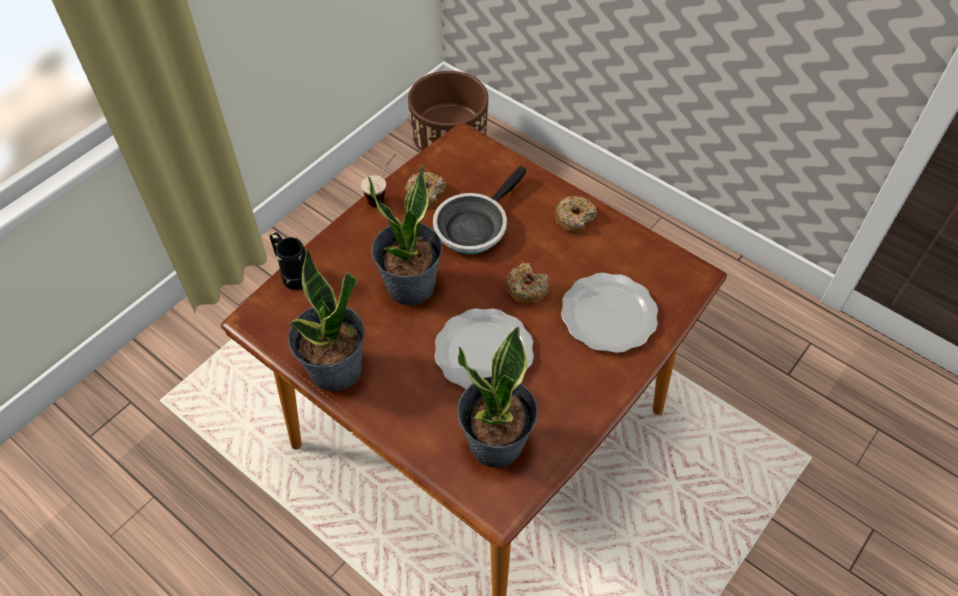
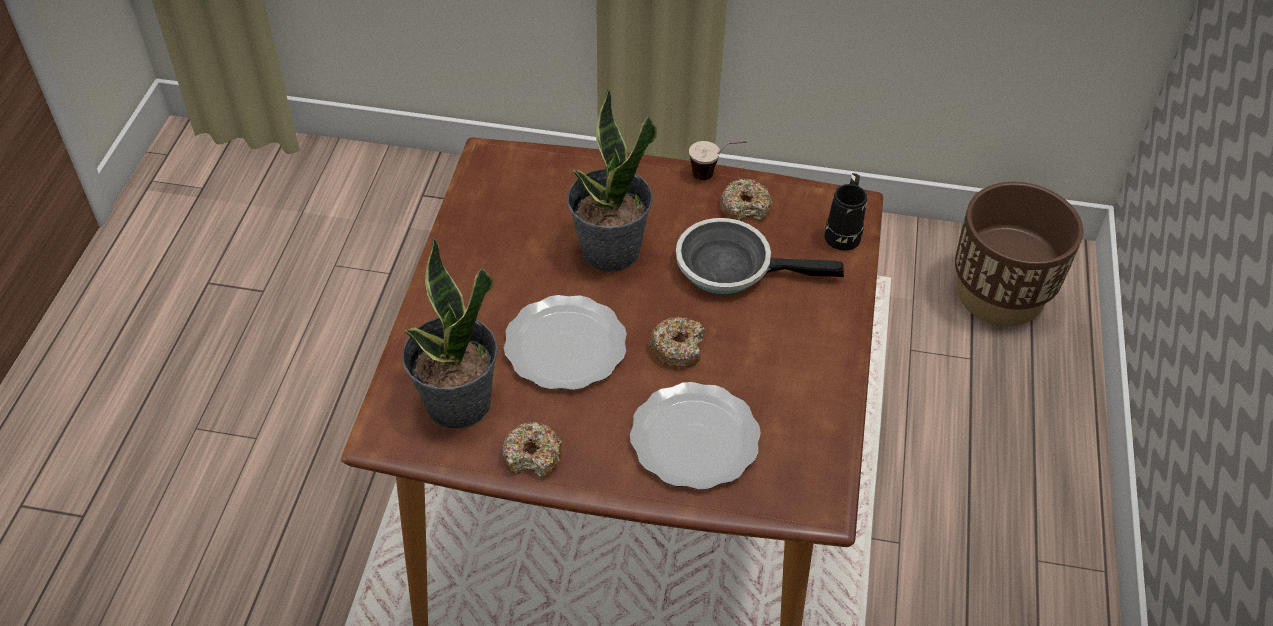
camera: 60 degrees right, 5 degrees down
black mug [270,232,305,290] -> black mug moved to [825,173,867,251]
potted plant [288,247,364,391] -> none
donut [554,196,597,234] -> donut moved to [502,422,562,477]

